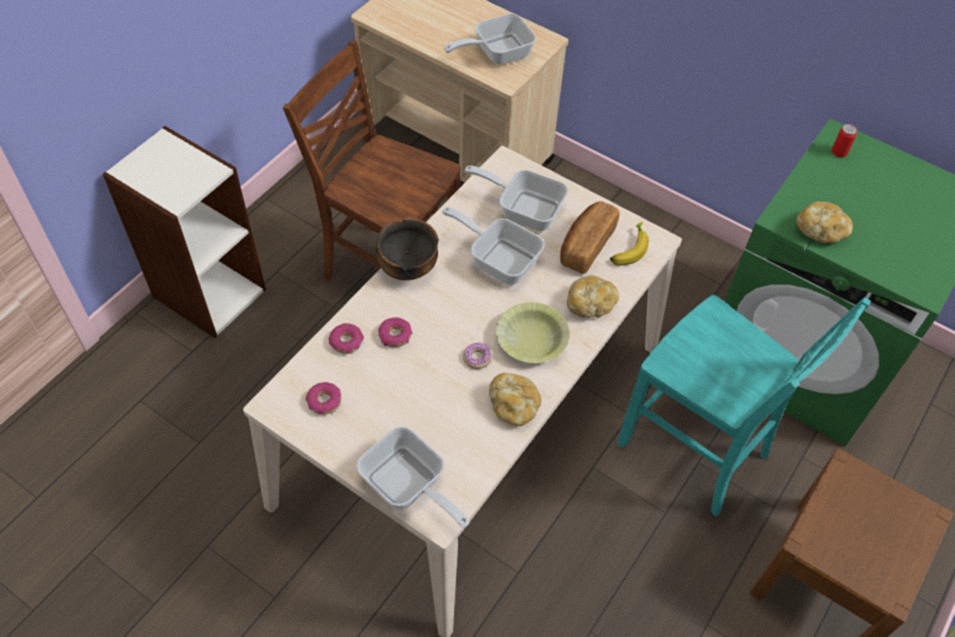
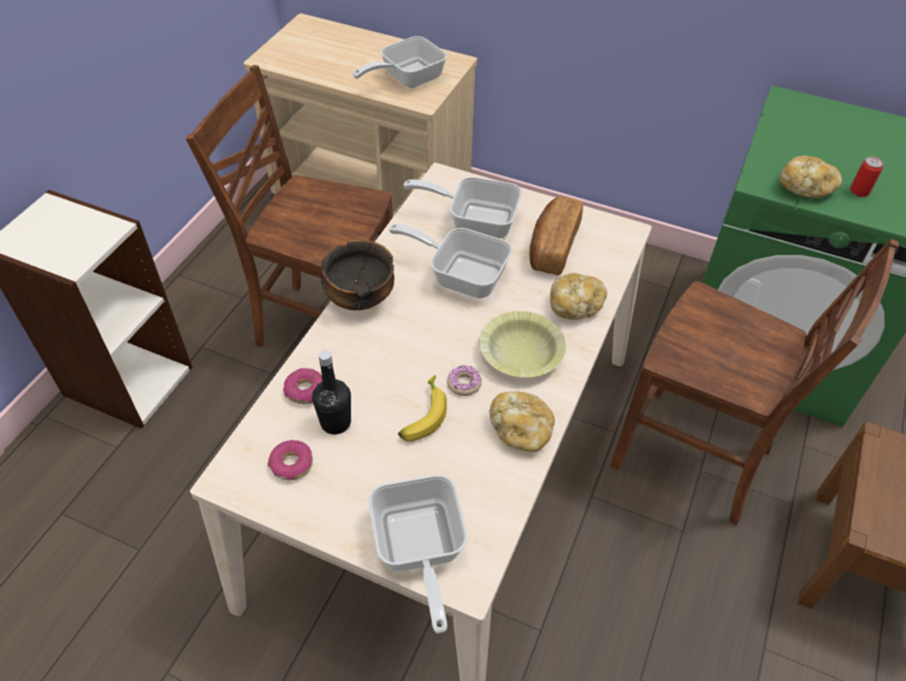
camera: 10 degrees left, 5 degrees down
frying pan [356,426,470,528] -> frying pan turned 45 degrees clockwise [369,475,467,634]
donut [378,318,412,347] -> none
banana [610,221,649,266] -> banana moved to [398,375,447,442]
turquoise chair [617,295,871,517] -> brown chair [611,239,899,525]
can [831,124,857,157] -> can moved to [850,156,883,197]
none -> black bottle [312,350,351,434]

